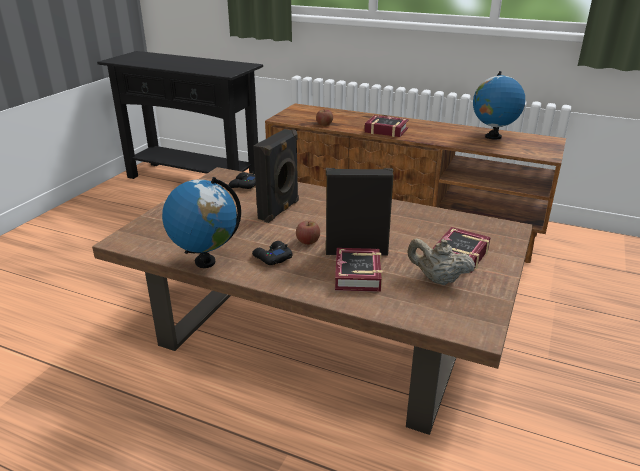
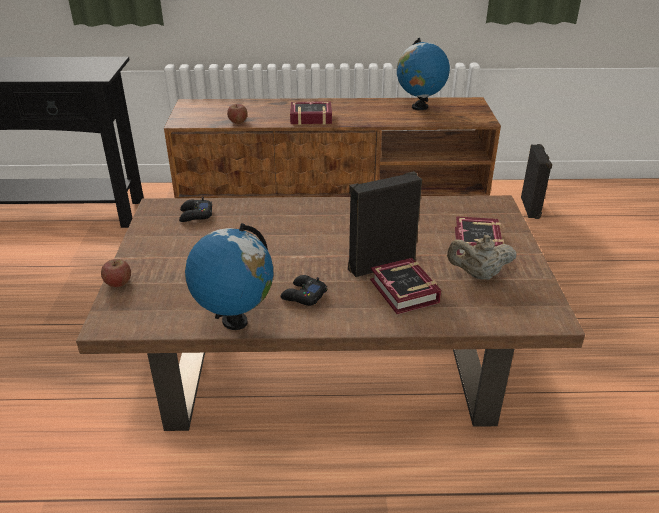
camera: 25 degrees left, 5 degrees up
black speaker [253,129,299,223] -> black speaker moved to [521,144,552,219]
apple [296,221,320,245] -> apple moved to [101,259,131,287]

